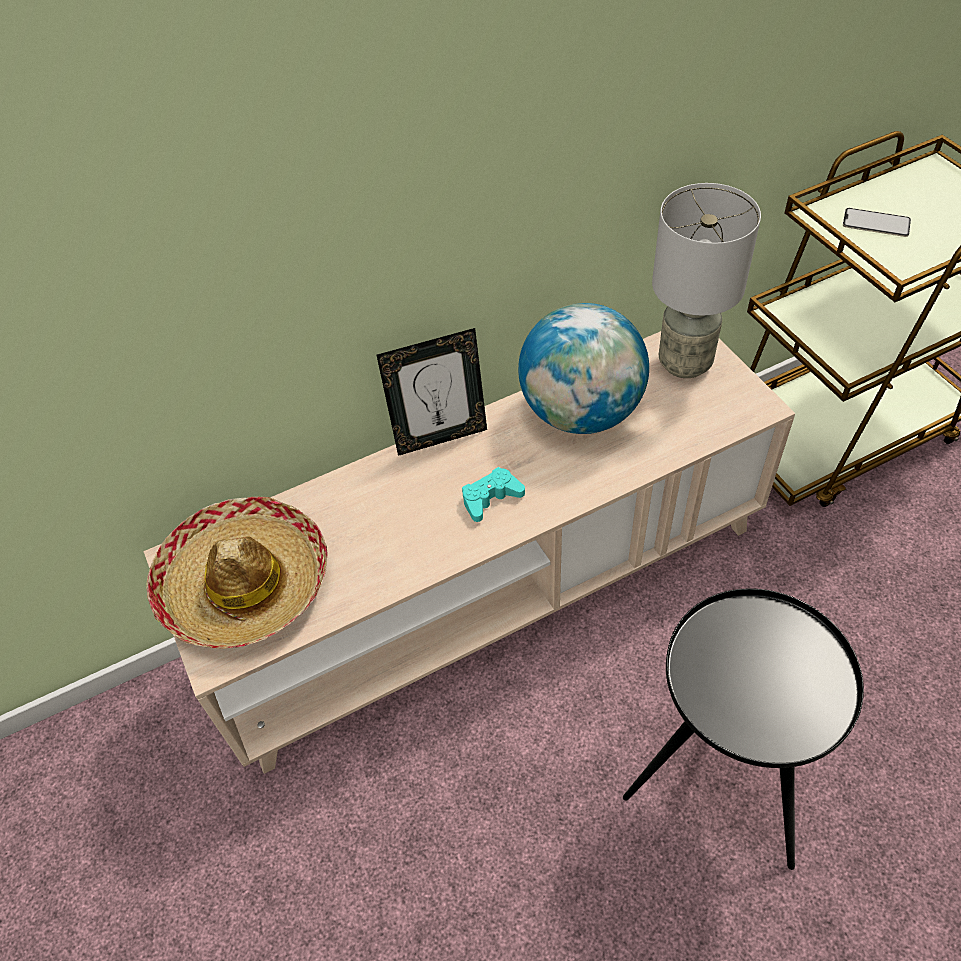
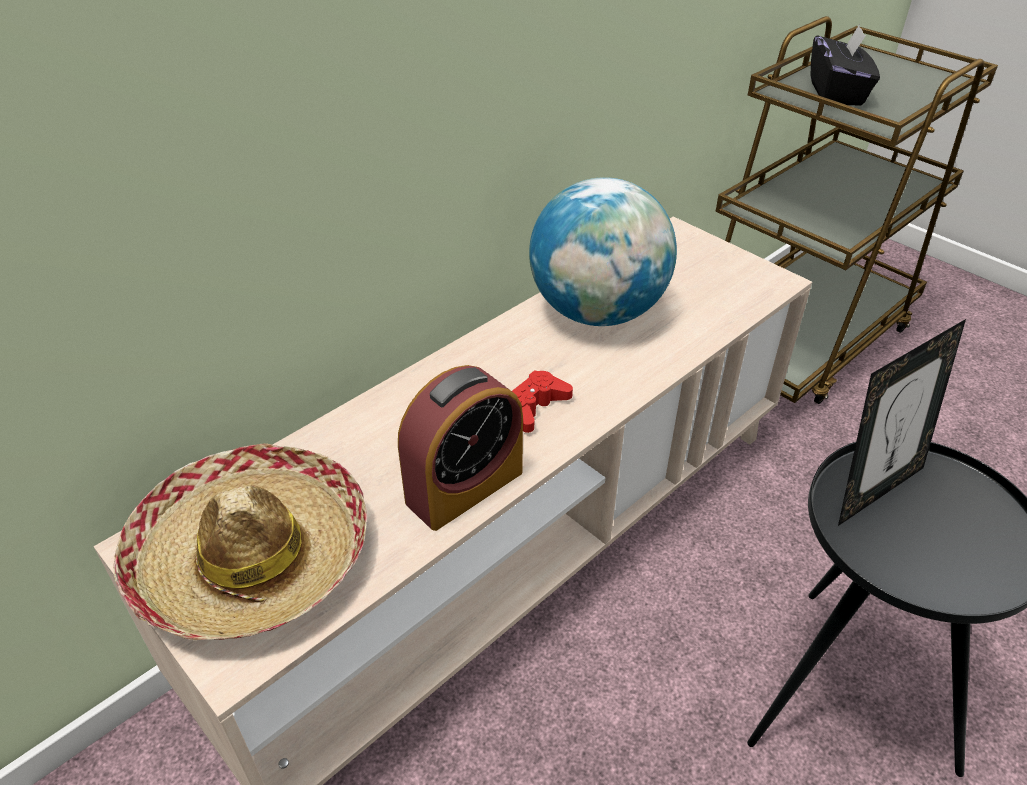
camera: 20 degrees left, 10 degrees down
picture frame [376,328,487,456] -> picture frame moved to [838,319,966,526]
turquoise game controller [462,467,525,522] -> red game controller [512,370,573,433]
grey table lamp [652,183,761,378] -> none
phone [843,208,911,237] -> black tissue box [810,24,880,106]
none -> alarm clock [398,365,523,531]

